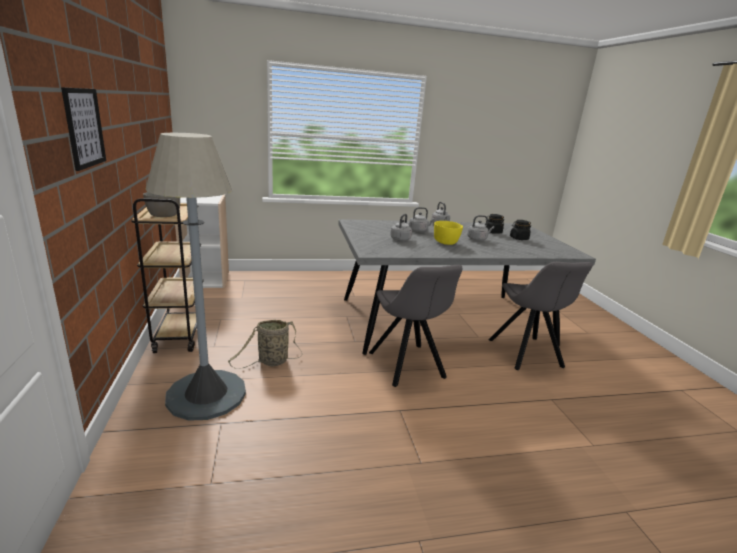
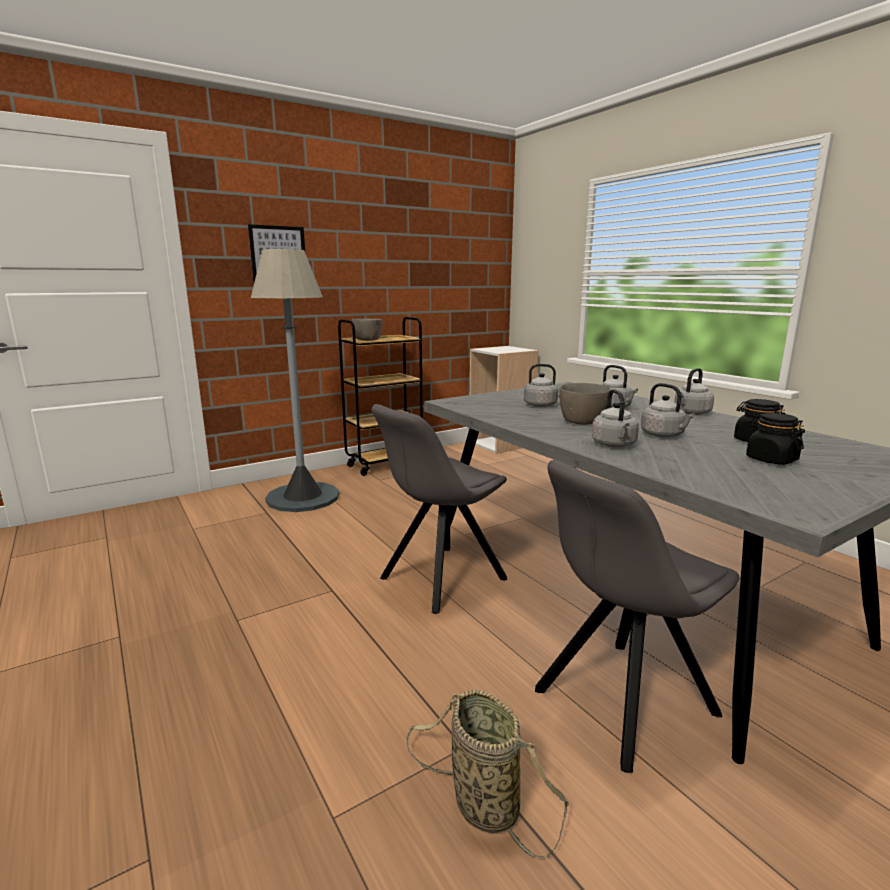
camera: 70 degrees right, 5 degrees down
basket [228,320,302,369] -> basket moved to [406,689,569,858]
yellow bowl [434,221,463,245] -> grey bowl [559,383,611,425]
none -> grey kettle [592,389,639,447]

